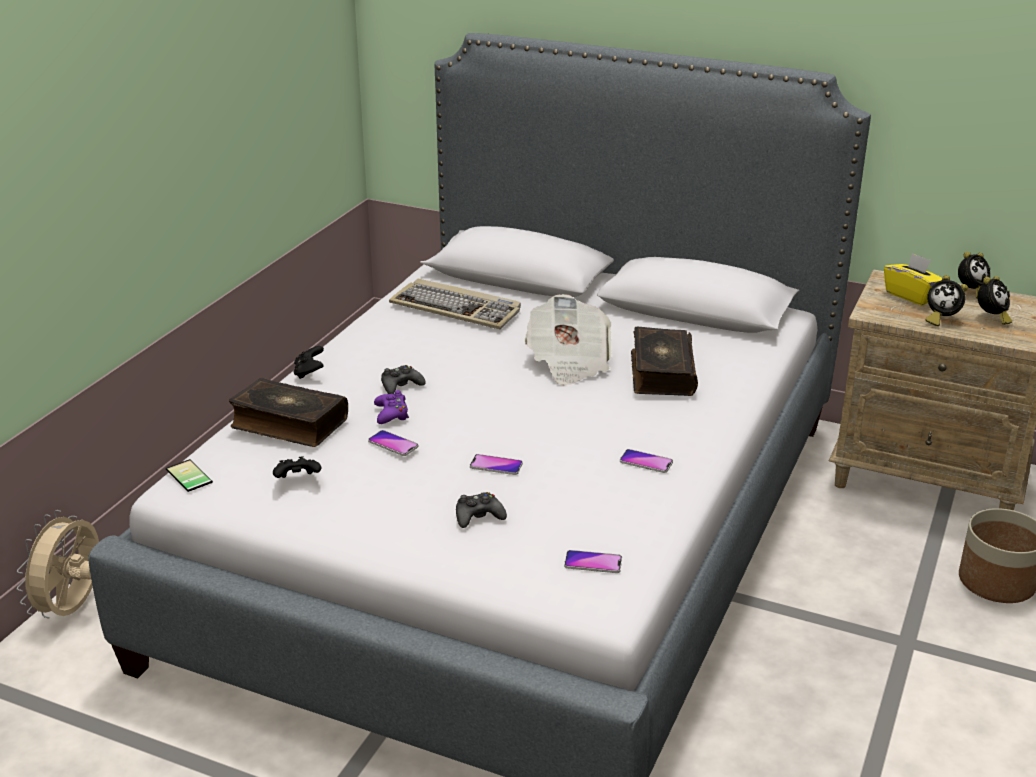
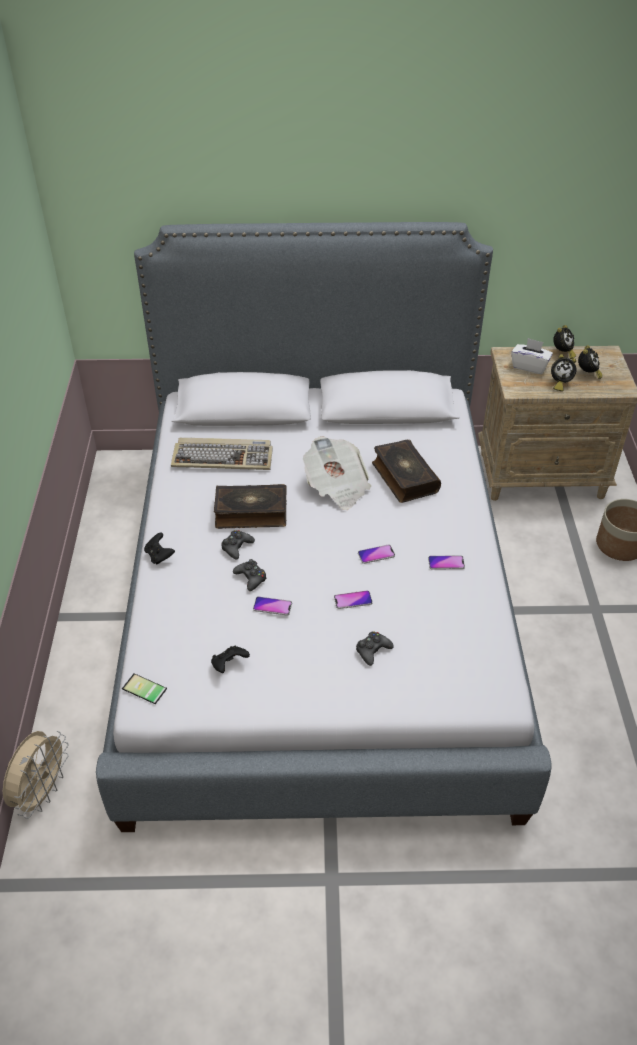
camera: 25 degrees left, 15 degrees up
beige fan [17,510,99,619] -> beige fan turned 150 degrees counterclockwise [3,731,69,819]
book [229,378,348,447] -> book moved to [214,484,286,529]
purple game controller [374,390,409,424] -> black game controller [233,559,266,591]
phone [564,550,622,573] -> phone moved to [358,544,395,564]
yellow tissue box [884,253,942,306] -> white tissue box [511,338,553,374]

